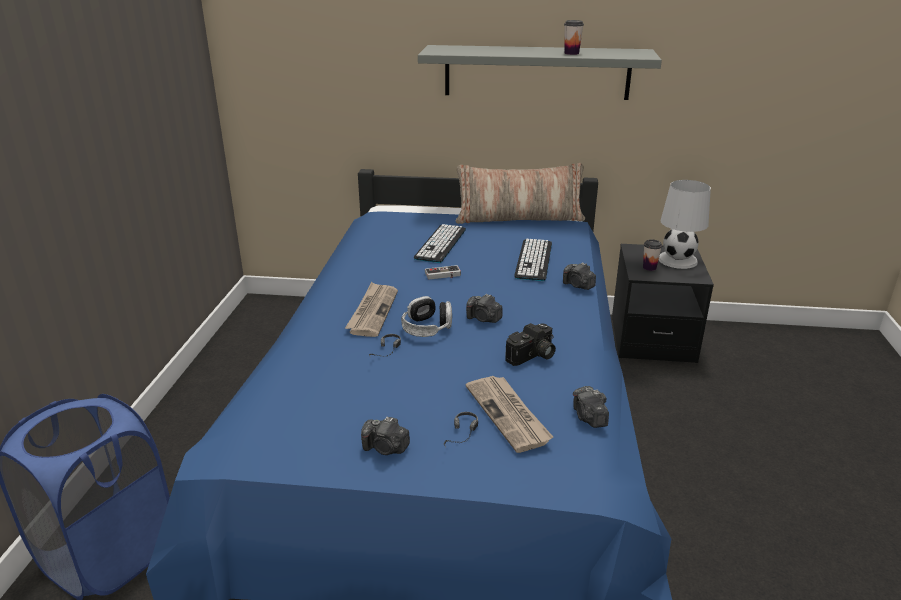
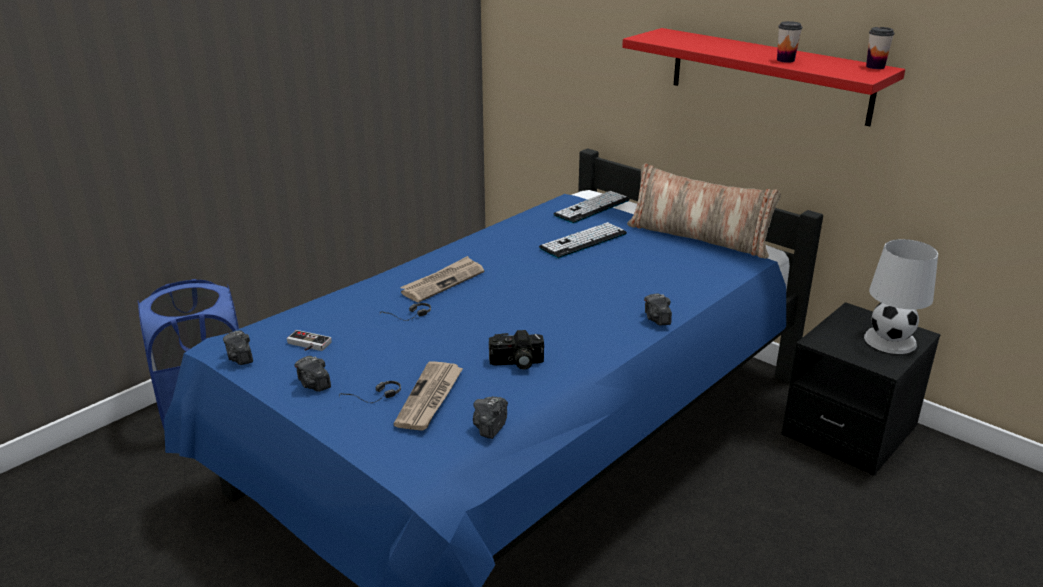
camera: 35 degrees right, 0 degrees up
headphones [401,296,452,337] -> none
grey shelf [418,45,662,100] -> red shelf [622,28,905,126]
game controller [425,265,461,279] -> game controller moved to [287,330,332,351]
camera [466,294,503,323] -> camera moved to [223,330,253,365]
keyboard [514,239,552,281] -> keyboard moved to [554,191,630,223]
cup [643,239,662,271] -> cup moved to [866,27,894,69]

